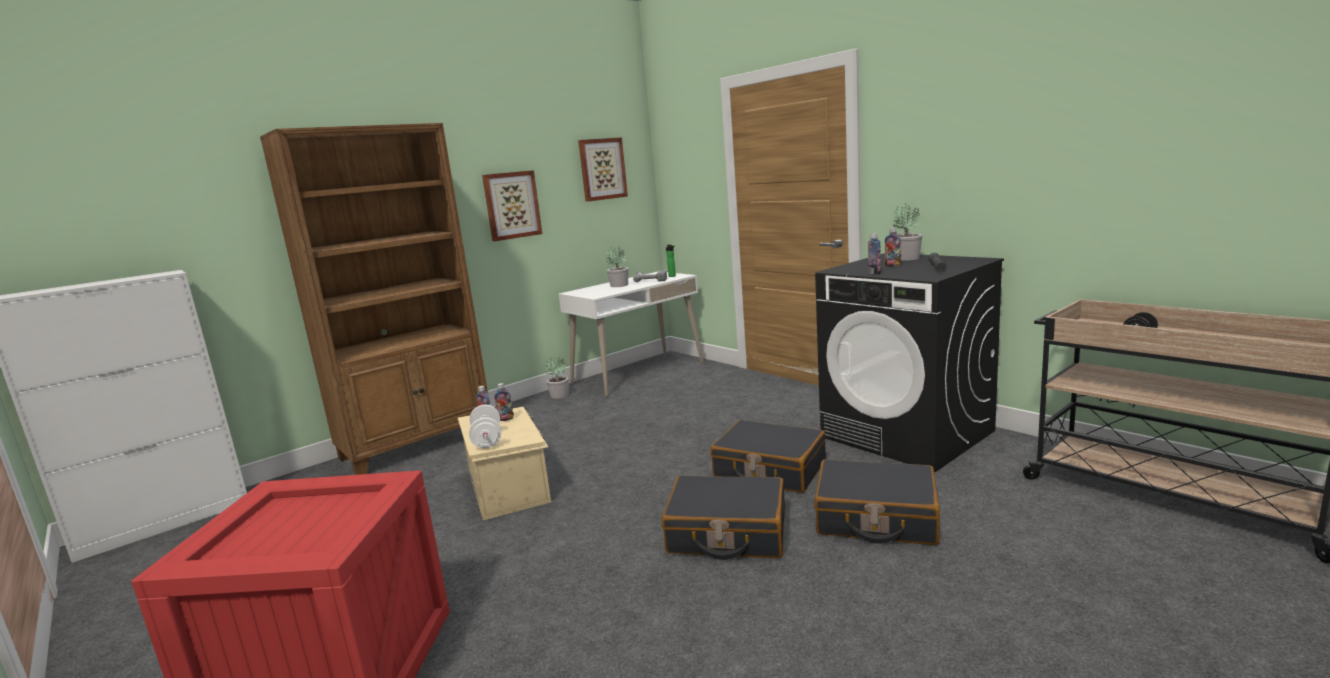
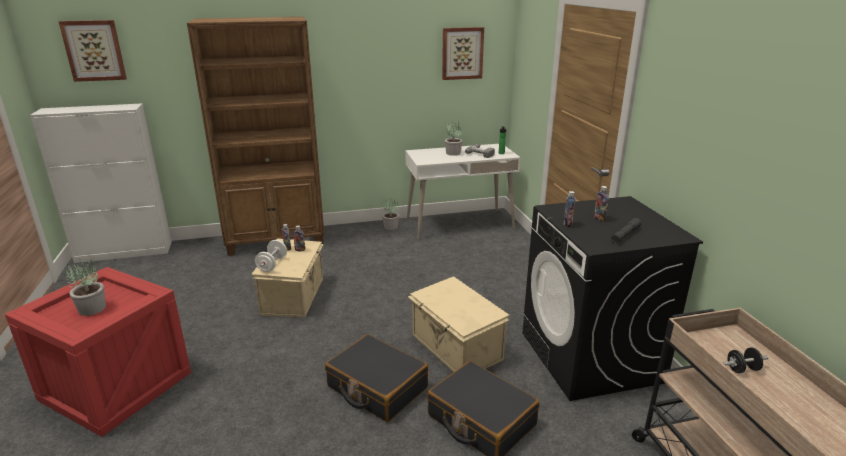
camera: 25 degrees right, 10 degrees up
picture [482,170,542,241] -> picture moved to [58,20,127,82]
black suitcase [710,420,826,493] -> beige storage box [408,276,510,372]
potted plant [893,203,923,261] -> potted plant moved to [66,259,106,316]

